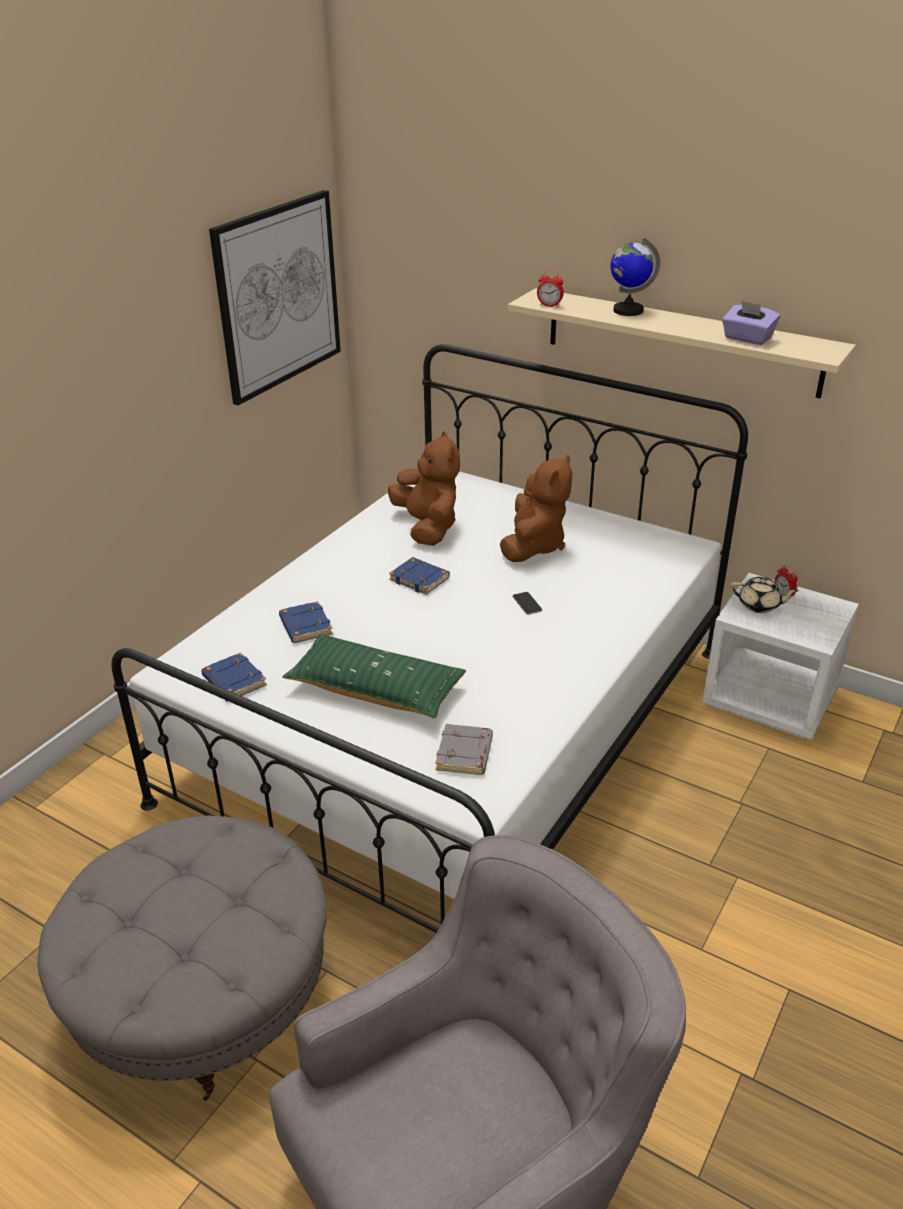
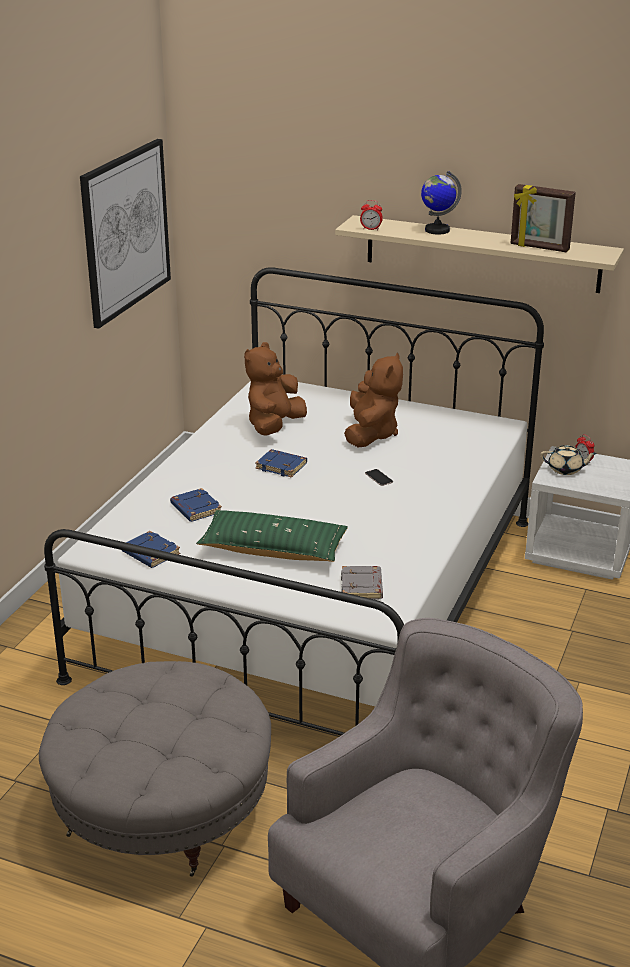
camera: 10 degrees left, 5 degrees down
brown plush toy [388,431,460,546] -> brown plush toy turned 120 degrees counterclockwise [244,342,307,436]
purple tissue box [722,300,780,345] -> picture frame [511,184,576,252]

